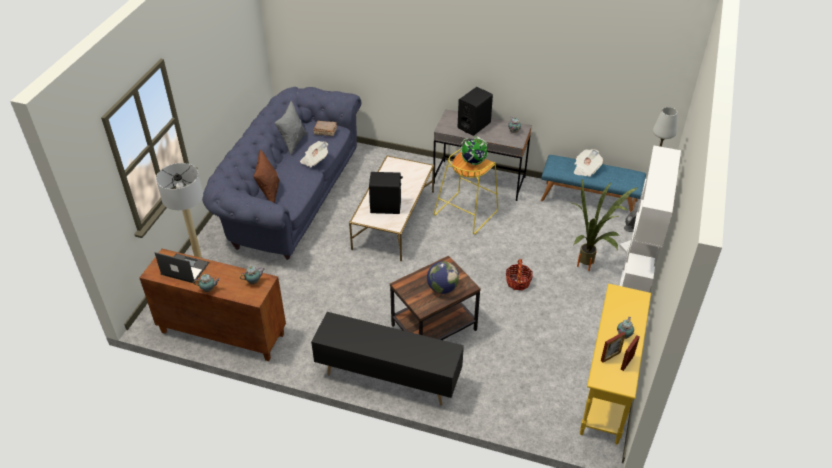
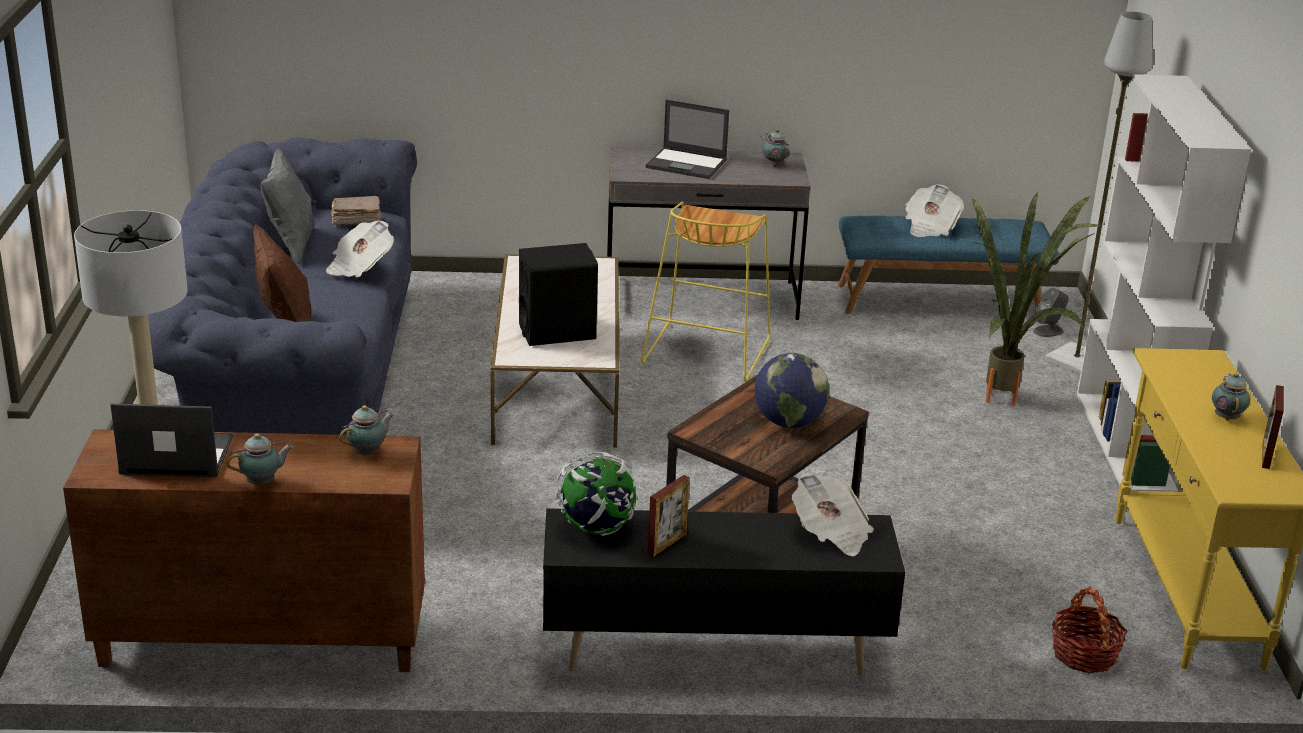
camera: 20 degrees left, 15 degrees down
black speaker [458,87,493,136] -> laptop [646,100,729,179]
globe [460,136,488,165] -> globe moved to [555,452,638,536]
basket [506,259,533,290] -> basket moved to [1052,586,1127,673]
picture frame [601,332,626,363] -> picture frame moved to [648,475,690,557]
none -> newspaper [792,473,874,556]

